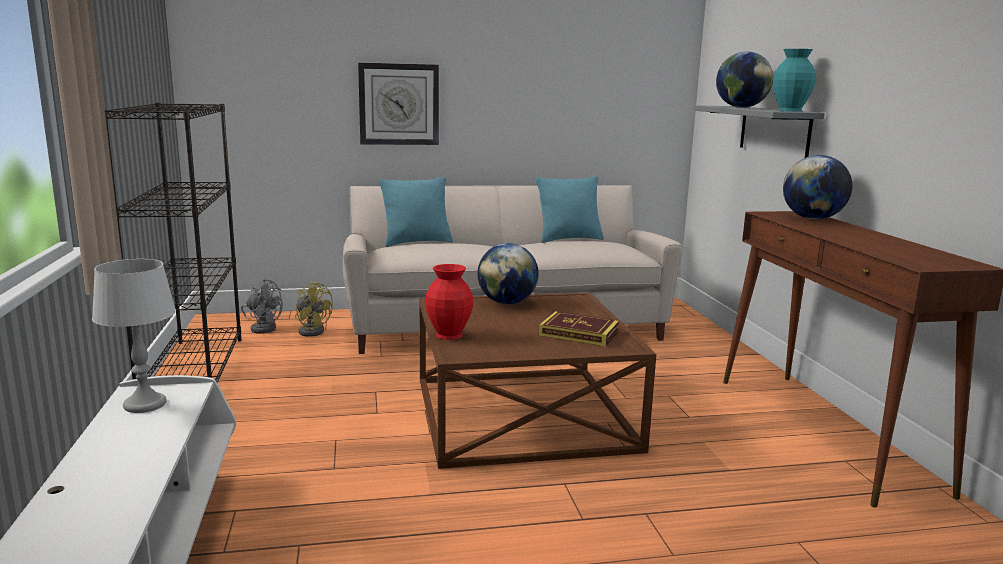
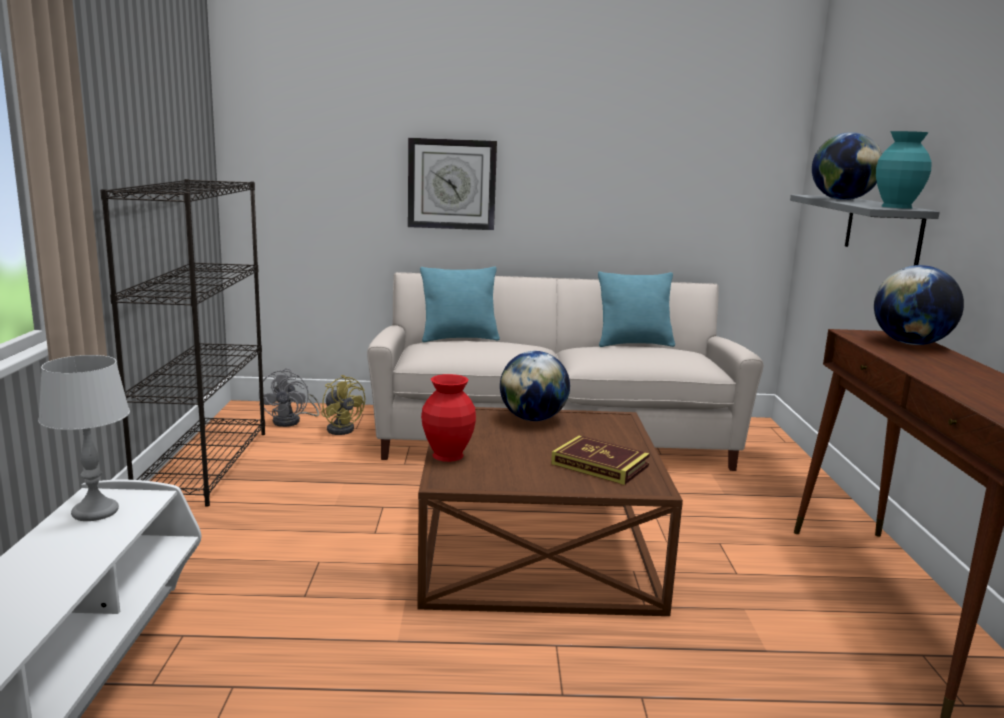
camera: 10 degrees right, 0 degrees up
grey fan [241,278,283,334] -> grey fan turned 60 degrees clockwise [259,368,320,427]

